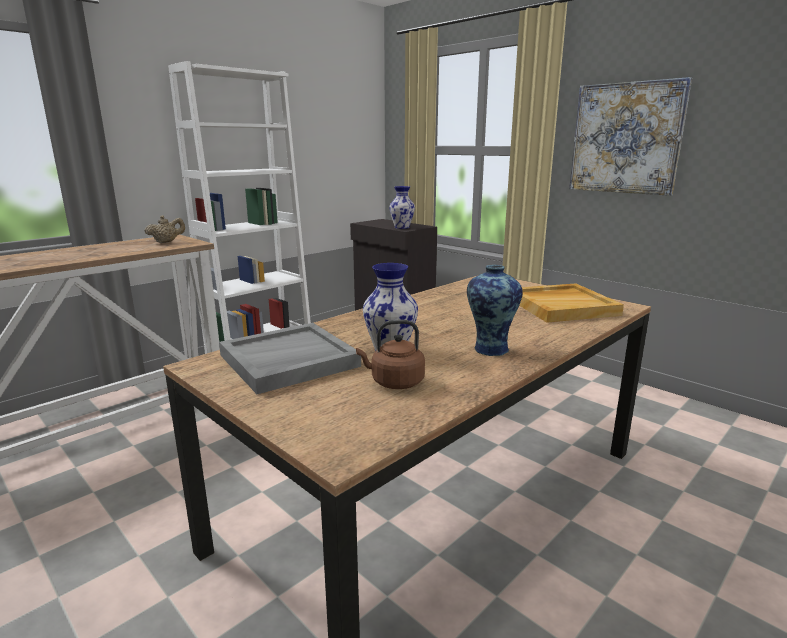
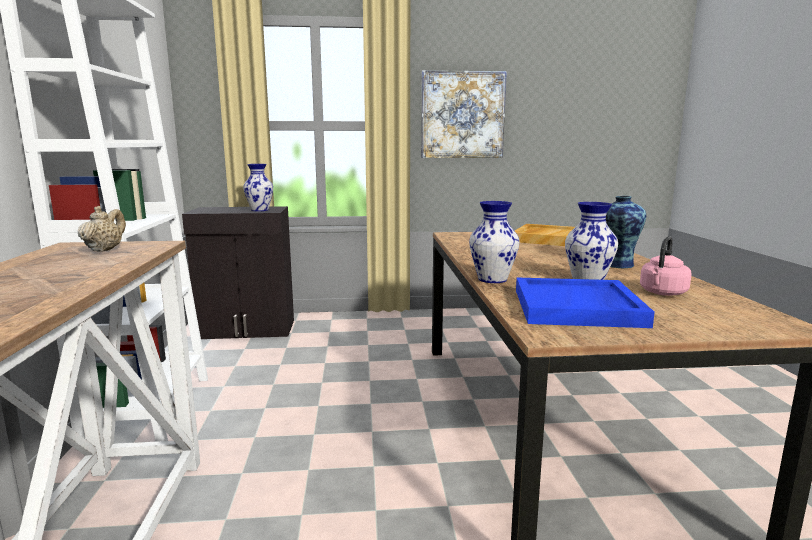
camera: 50 degrees left, 5 degrees down
grey tray [219,323,361,394] -> blue tray [516,278,655,328]
brown kettle [356,320,425,389] -> pink kettle [640,236,691,296]
none -> vase [469,201,520,283]

